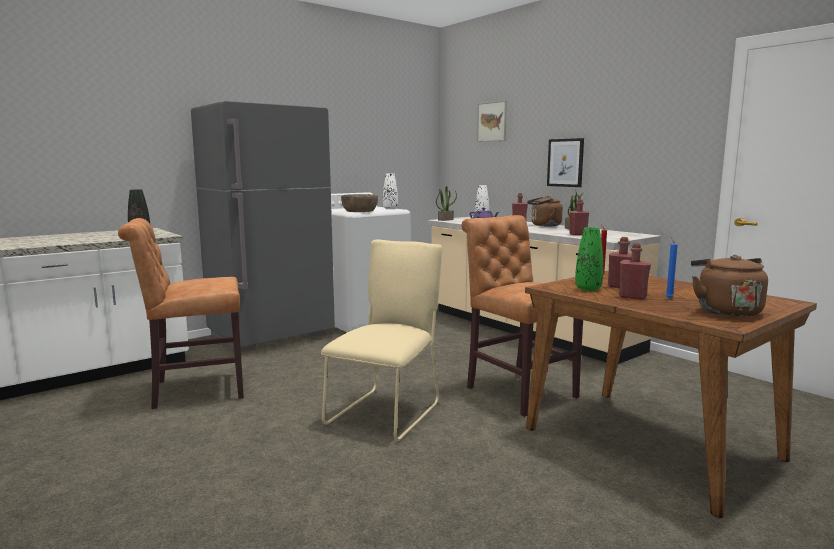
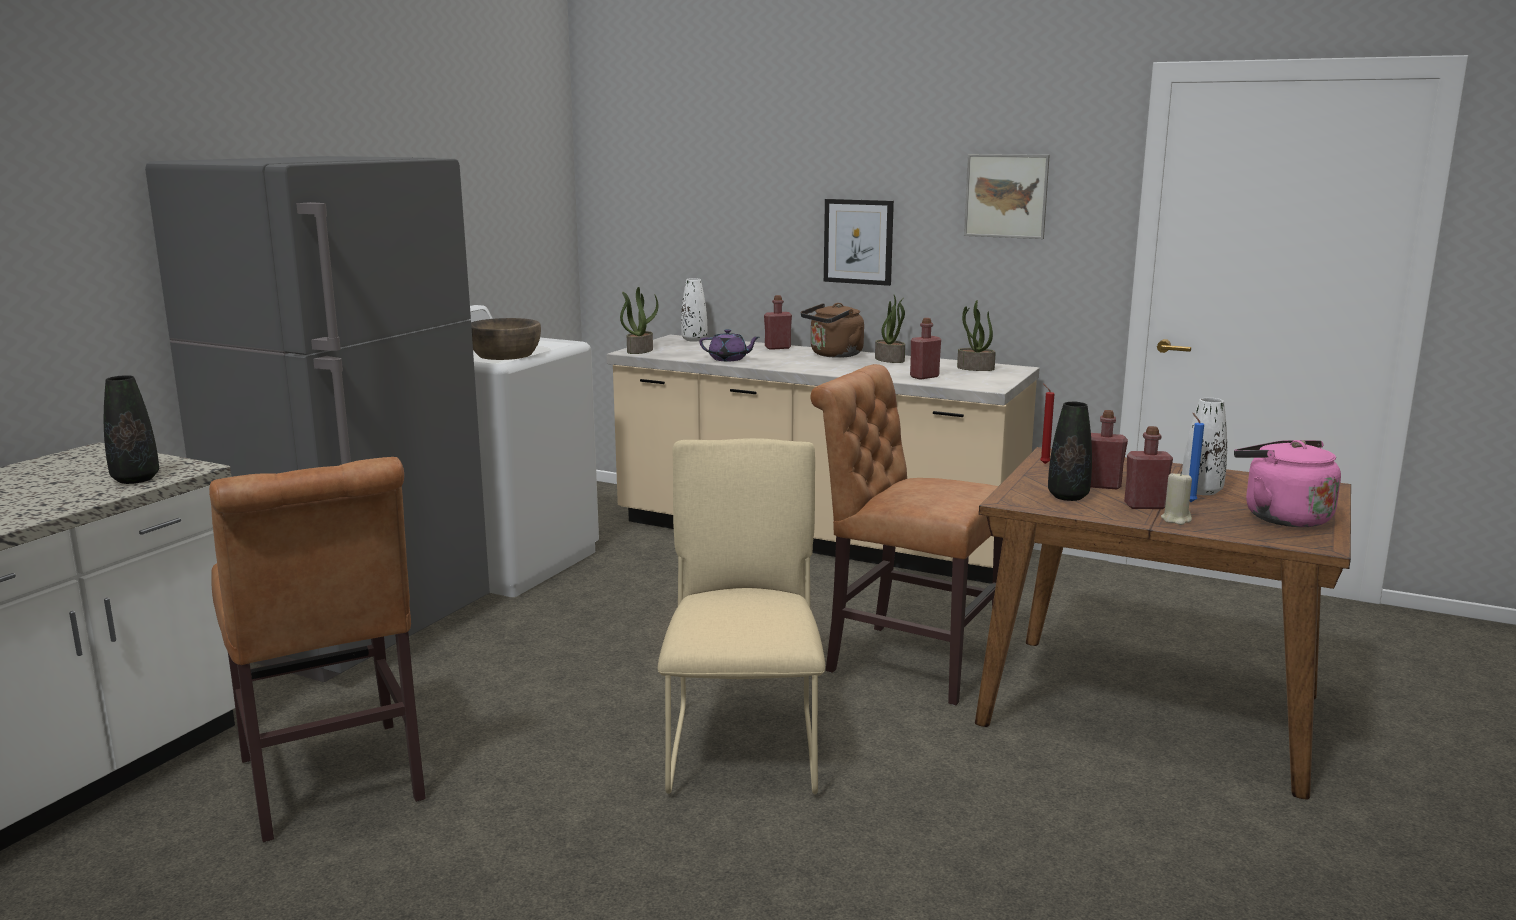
camera: 25 degrees left, 5 degrees up
brown chair [118,218,244,409] -> brown chair turned 75 degrees counterclockwise [209,457,426,842]
white vase [383,173,398,209] -> white vase moved to [1182,397,1227,495]
picture [477,100,507,142] -> picture moved to [964,154,1050,239]
green vase [575,227,603,291] -> black vase [1048,402,1092,501]
brown kettle [691,255,768,317] -> pink kettle [1234,440,1341,527]
none -> potted plant [957,300,996,371]
none -> beige candle [1161,471,1192,525]

